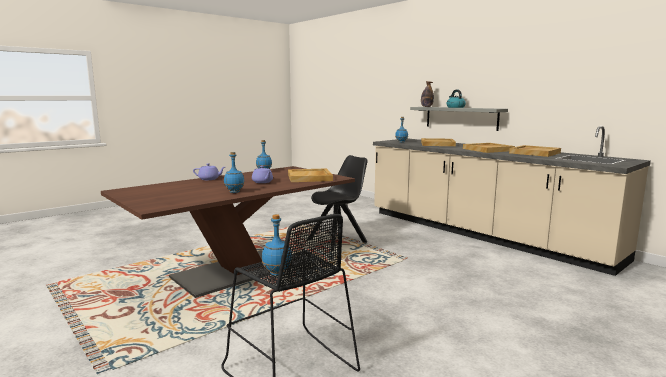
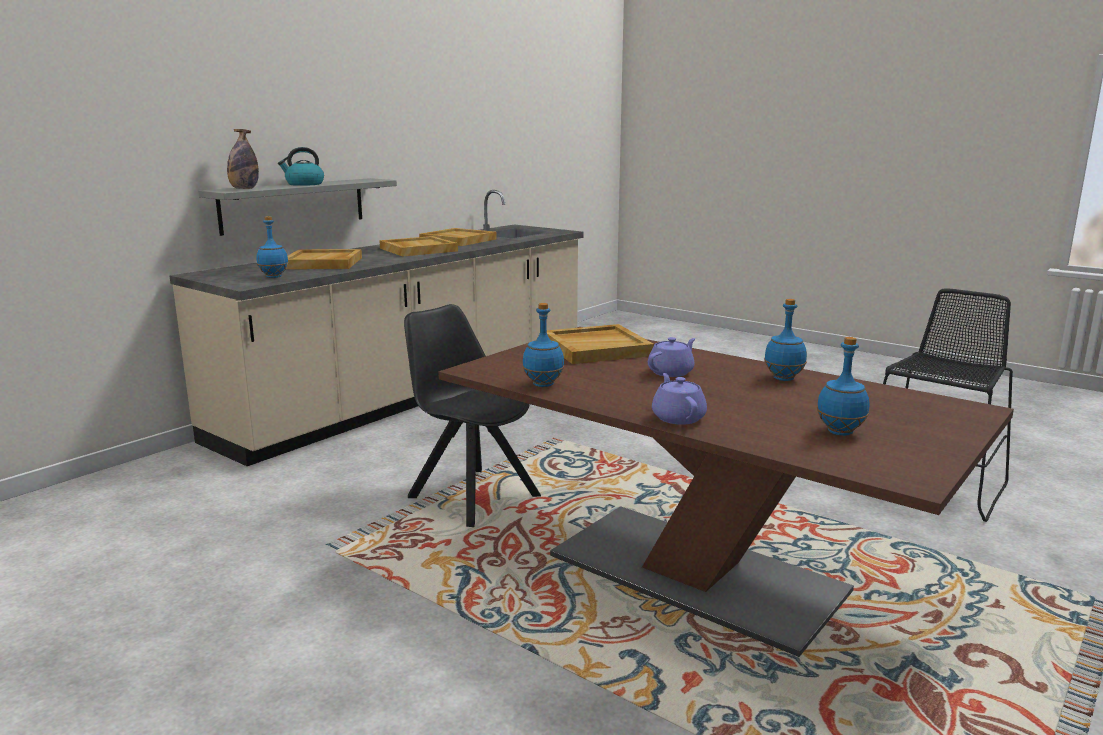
camera: 100 degrees left, 5 degrees up
blue bottle [262,214,292,276] -> blue bottle moved to [817,337,869,436]

